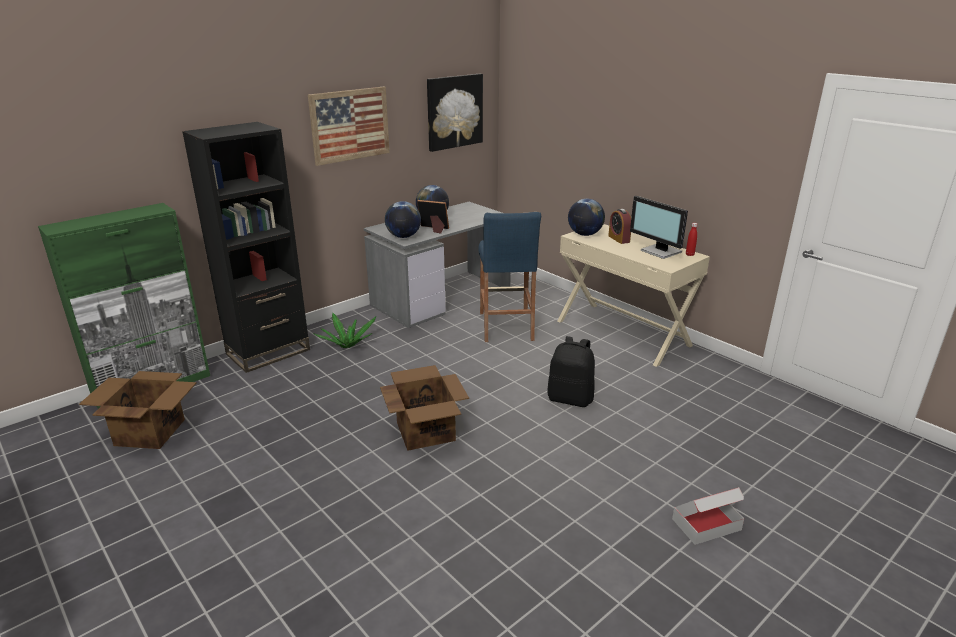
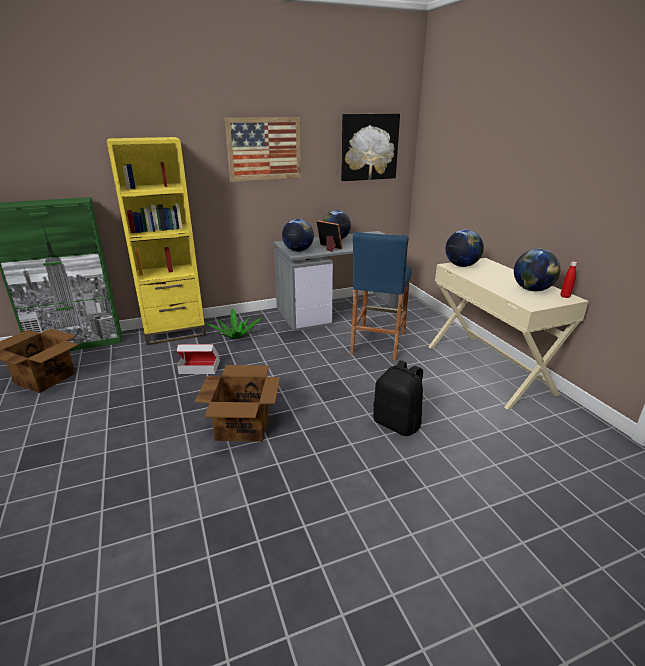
camera: 20 degrees right, 0 degrees up
black bookcase [182,122,310,373] -> yellow bookcase [107,137,206,345]
alarm clock [608,209,631,244] -> none
monitor [630,196,688,259] -> globe [514,249,560,291]
cardboard box [672,487,744,545] -> cardboard box moved to [177,344,220,374]

